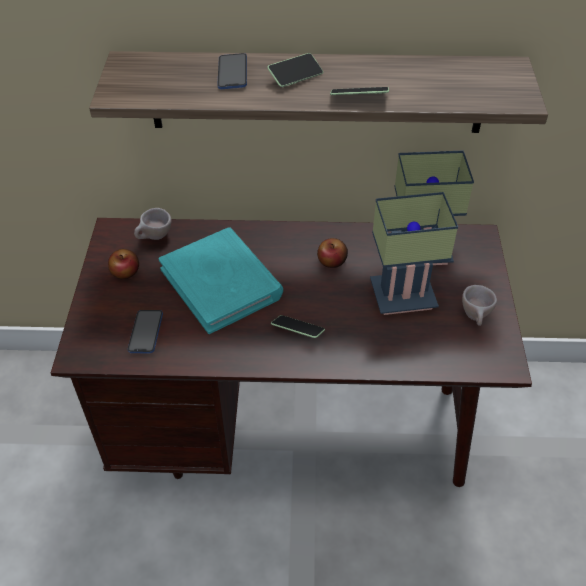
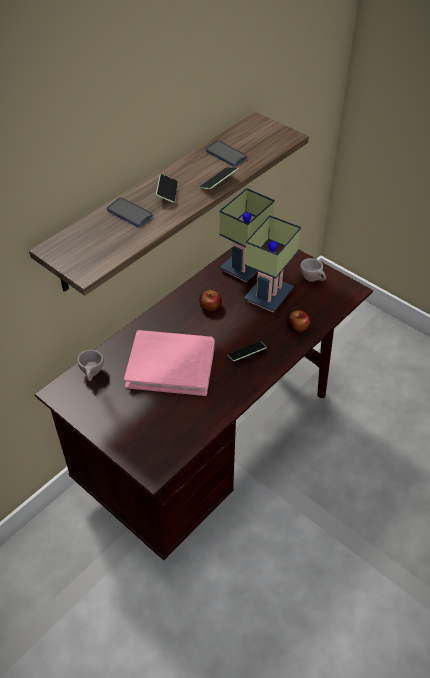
camera: 50 degrees left, 0 degrees up
apple [108,249,139,279] -> apple moved to [287,310,310,333]
phone [128,310,163,353] -> phone moved to [206,141,247,166]
turquoise book [158,227,283,334] -> pink book [124,330,215,396]

